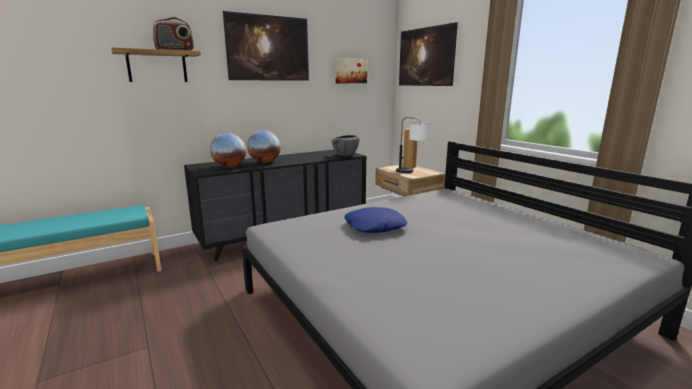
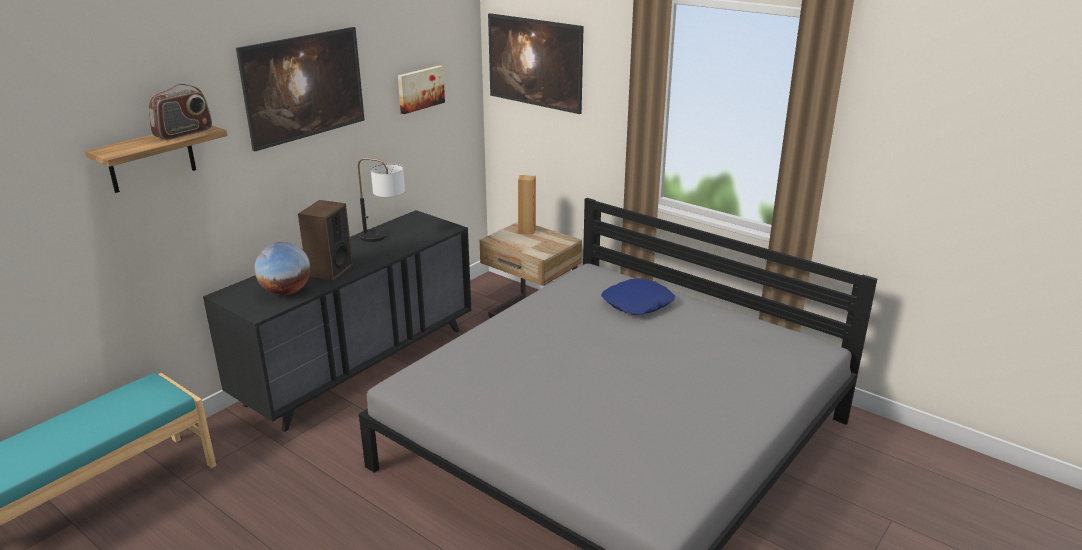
camera: 20 degrees left, 10 degrees up
globe [247,130,281,163] -> speaker [298,200,353,281]
bowl [332,135,360,157] -> none
blue pillow [344,207,407,233] -> blue pillow moved to [601,278,675,316]
table lamp [396,117,431,173] -> table lamp moved to [358,158,405,242]

